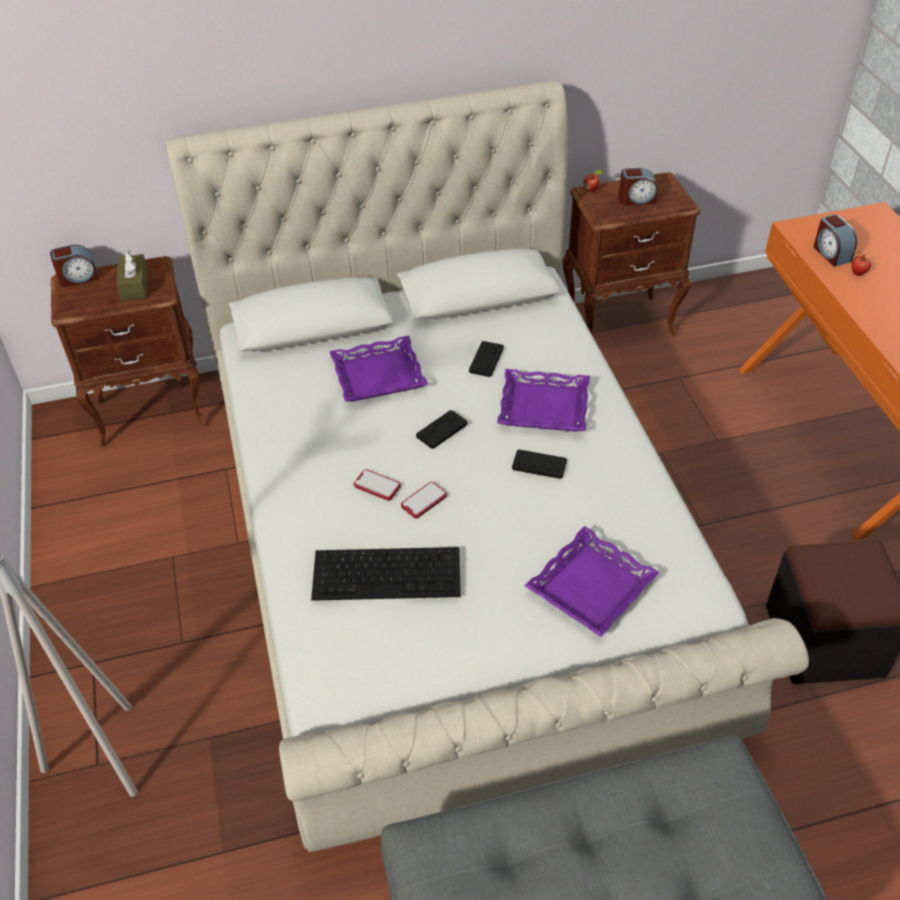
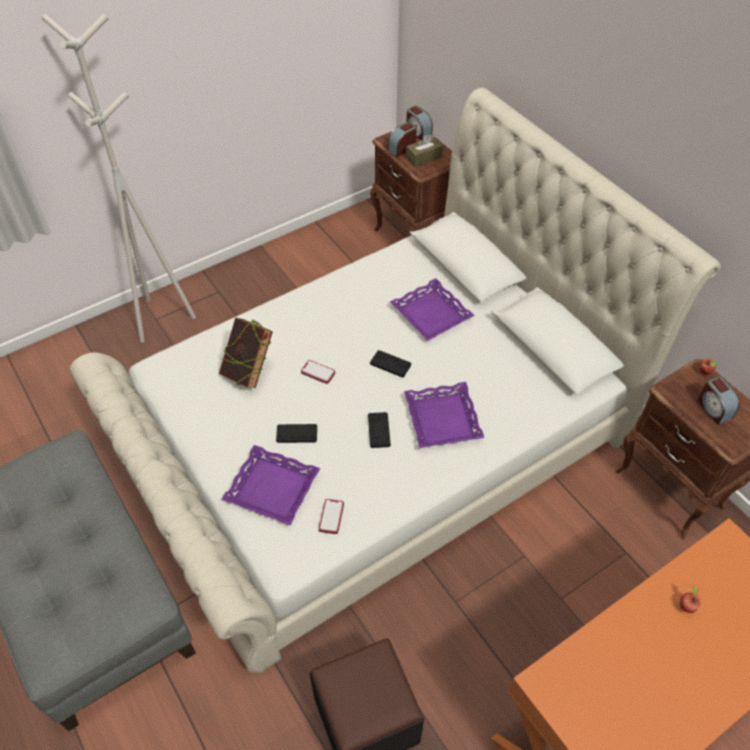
camera: 70 degrees right, 5 degrees up
keyboard [311,547,461,601] -> book [219,318,273,388]
phone [354,469,401,501] -> phone moved to [319,499,344,534]
black game controller [469,341,504,377] -> black game controller moved to [276,424,317,443]
alarm clock [814,214,857,267] -> alarm clock moved to [388,122,417,157]

